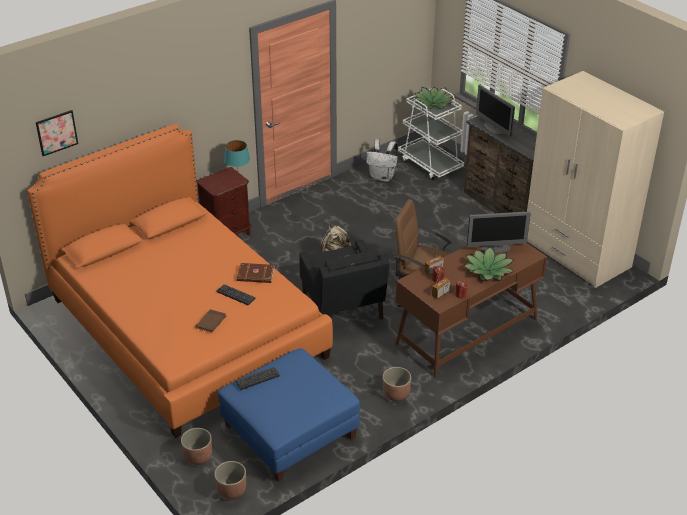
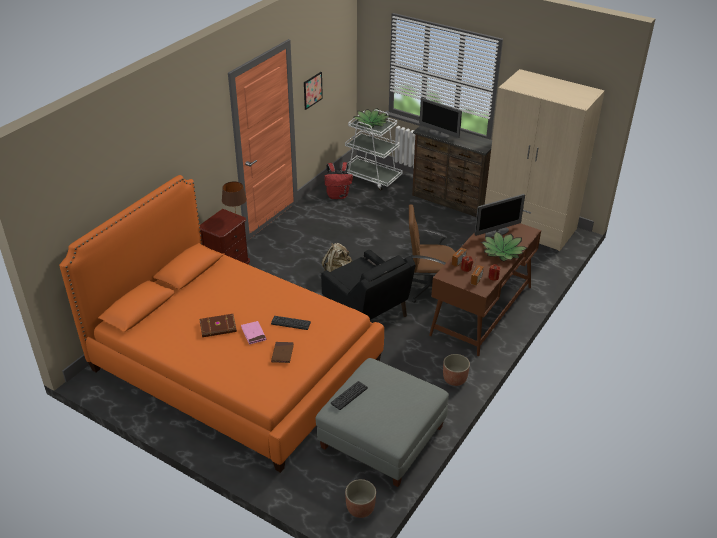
camera: 20 degrees left, 0 degrees up
picture [36,110,78,156] -> picture moved to [304,72,323,110]
planter [181,428,212,465] -> none
blue ottoman [218,348,360,482] -> grey ottoman [315,358,449,487]
turquoise table lamp [224,140,250,180] -> brown table lamp [222,181,247,214]
brown book [237,263,275,283] -> brown book moved to [199,314,237,337]
white backpack [366,139,398,182] -> red backpack [325,162,353,199]
none -> pink book [241,321,267,345]

